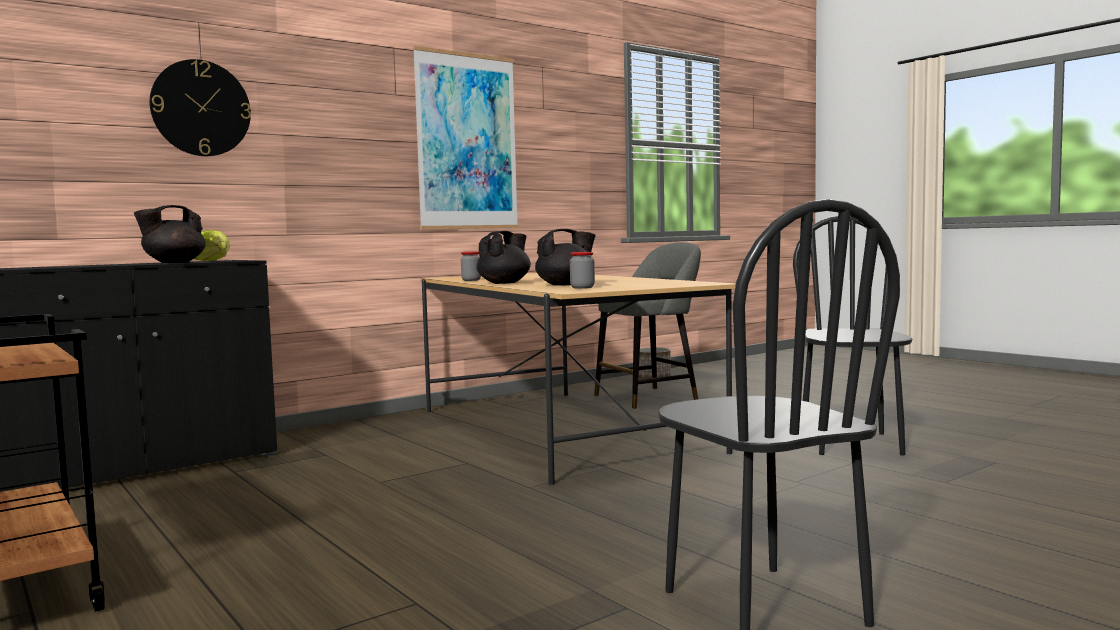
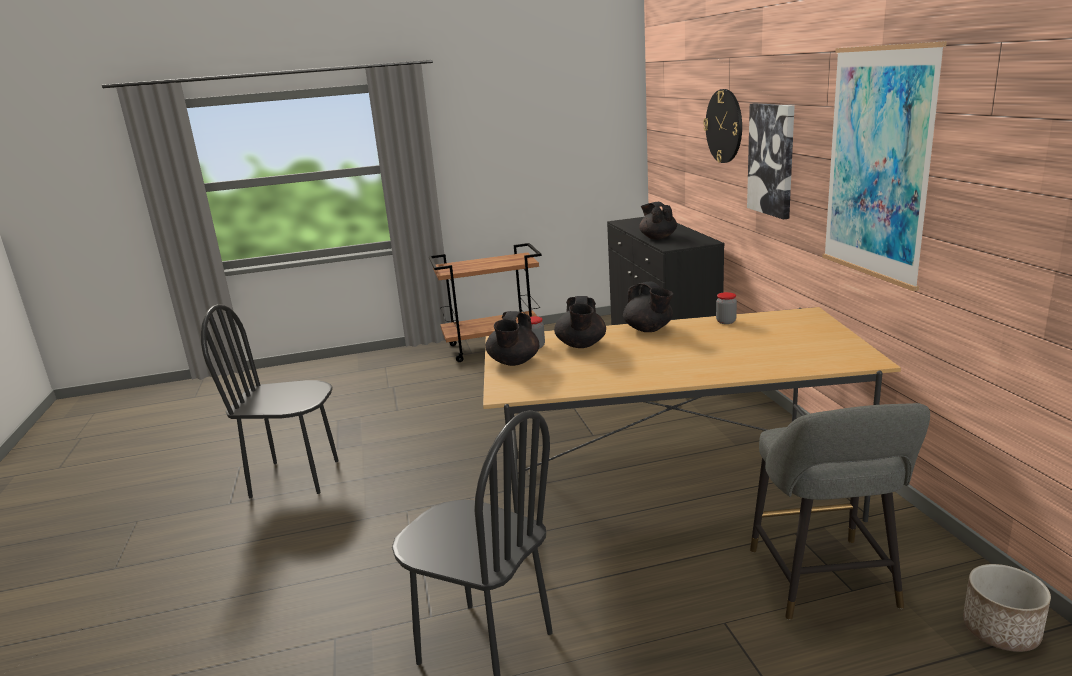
camera: 115 degrees right, 15 degrees up
lettuce [194,230,230,261] -> none
none -> black teapot [485,311,539,366]
none -> picture [747,103,795,220]

